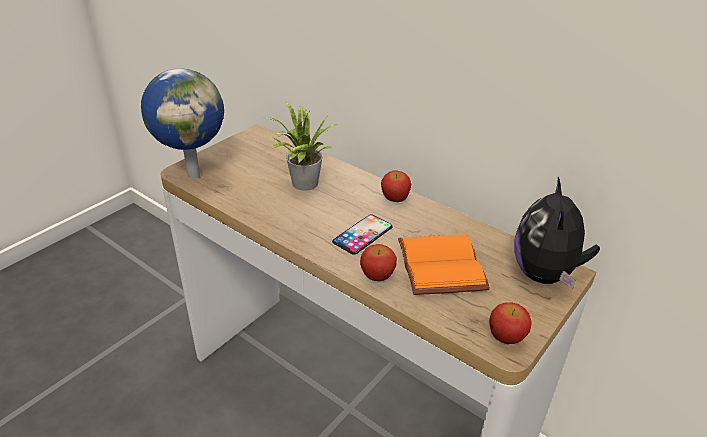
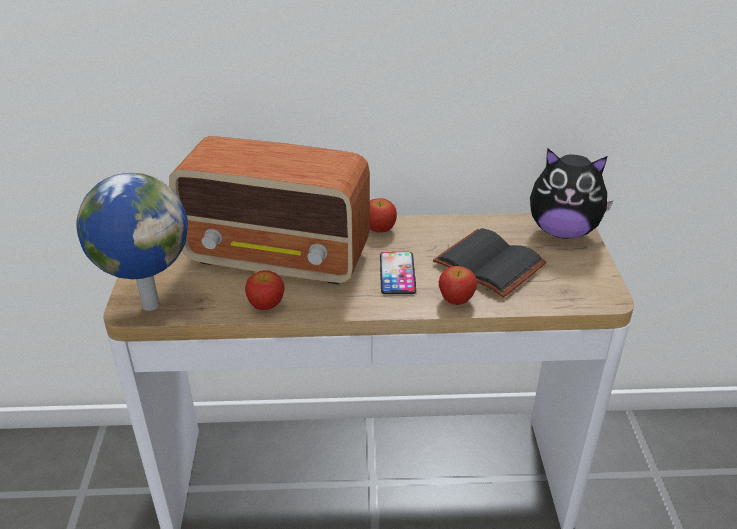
camera: 40 degrees left, 0 degrees up
potted plant [264,101,336,191] -> radio [169,136,370,285]
orange book [398,234,490,295] -> black book [433,228,547,298]
apple [489,303,532,344] -> apple moved to [245,270,285,310]
plush toy [514,177,600,289] -> plush toy turned 45 degrees counterclockwise [530,149,614,239]

